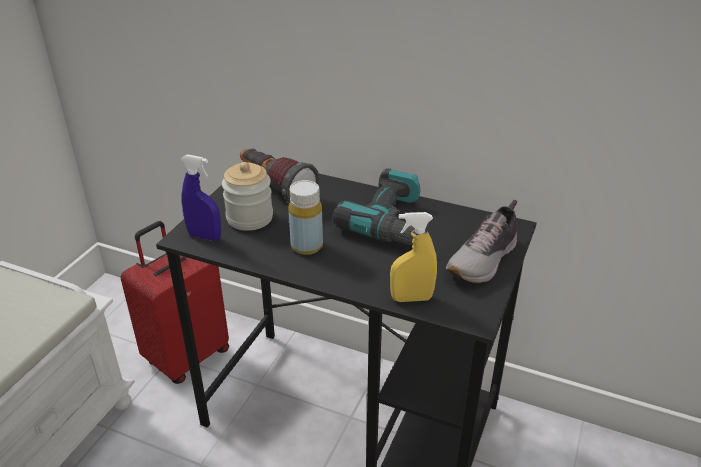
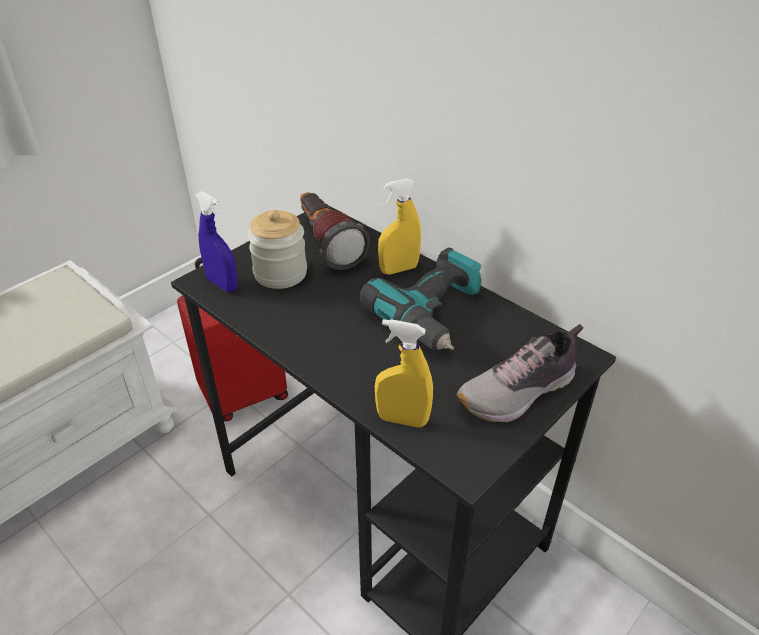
camera: 20 degrees right, 5 degrees up
yellow bottle [289,180,323,255] -> none
none -> yellow spray bottle [378,178,421,275]

